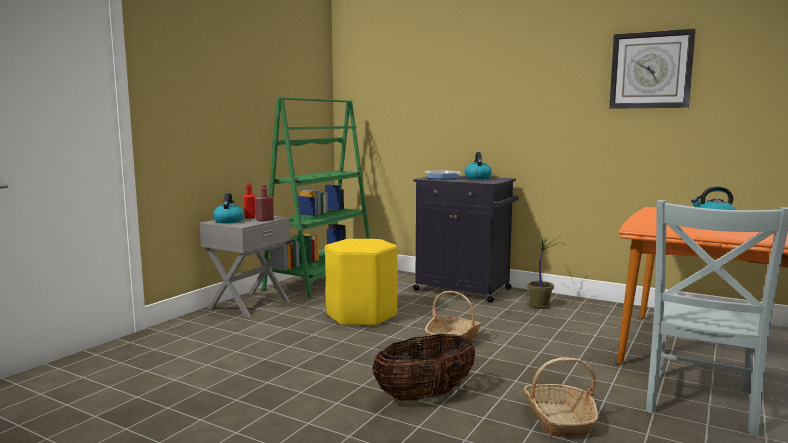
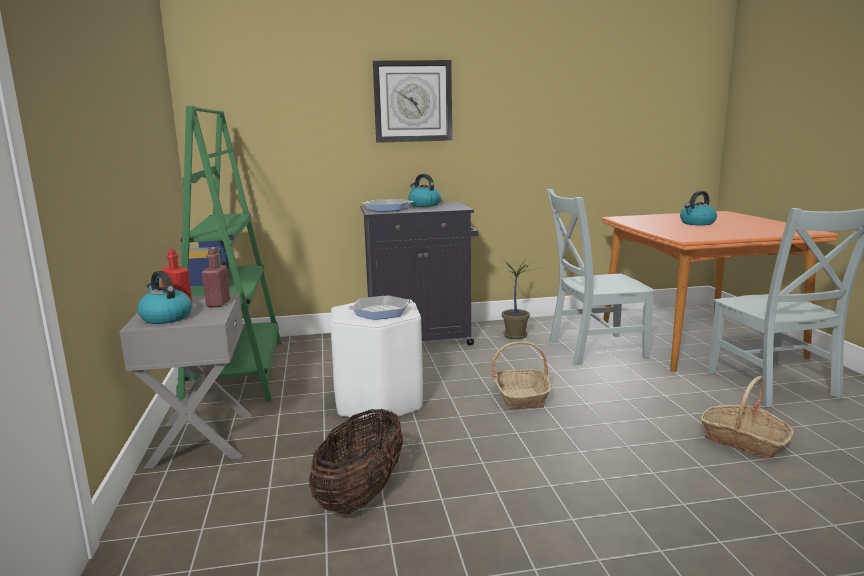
camera: 40 degrees left, 5 degrees up
yellow stool [325,239,398,326] -> white stool [330,302,423,423]
basket [372,334,475,400] -> basket moved to [309,409,403,514]
wall clock [609,29,696,109] -> wall clock moved to [373,60,452,143]
none -> frying pan [348,295,413,320]
none -> grey chair [547,189,656,365]

